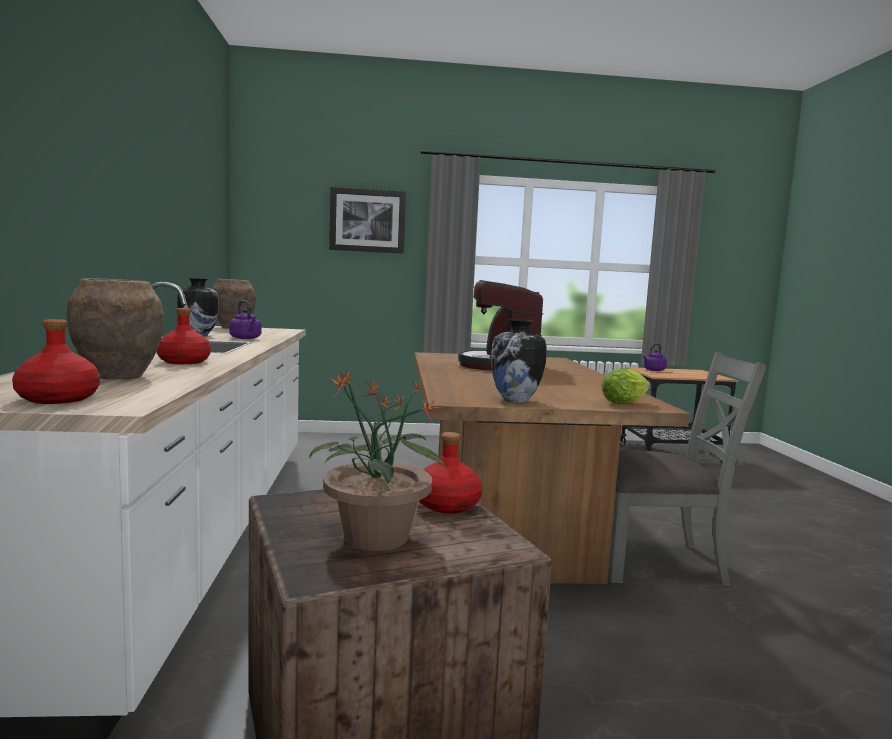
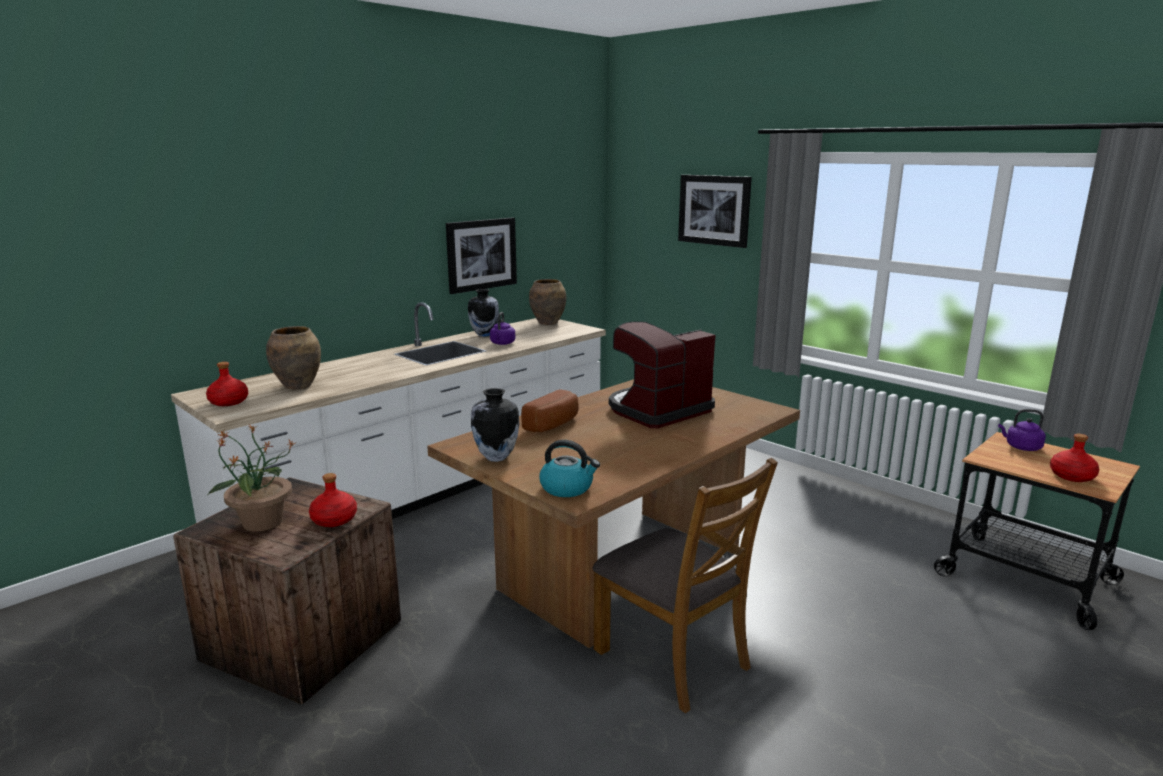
camera: 50 degrees right, 10 degrees up
red bottle [157,308,211,364] -> red bottle moved to [1050,434,1099,482]
lettuce [601,369,650,404] -> kettle [539,440,600,497]
grey chair [608,352,767,586] -> brown chair [593,457,778,713]
none -> picture [446,217,517,294]
none -> bread [521,389,579,432]

